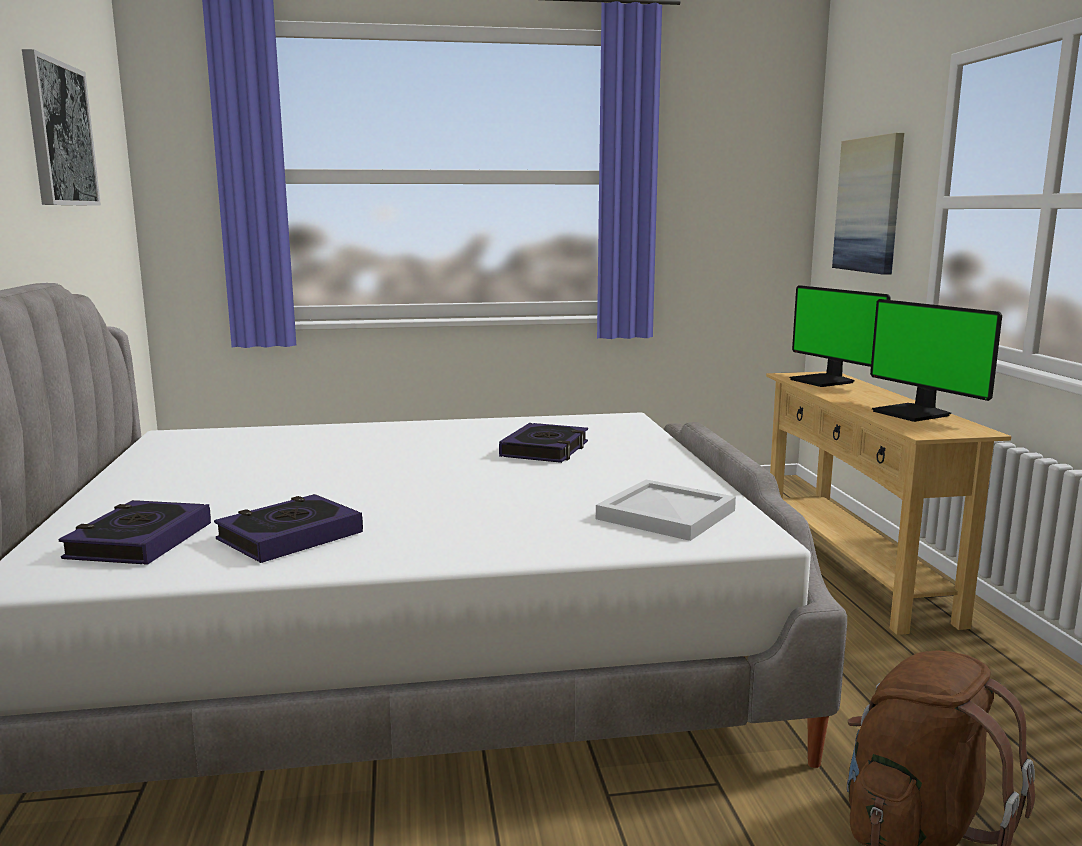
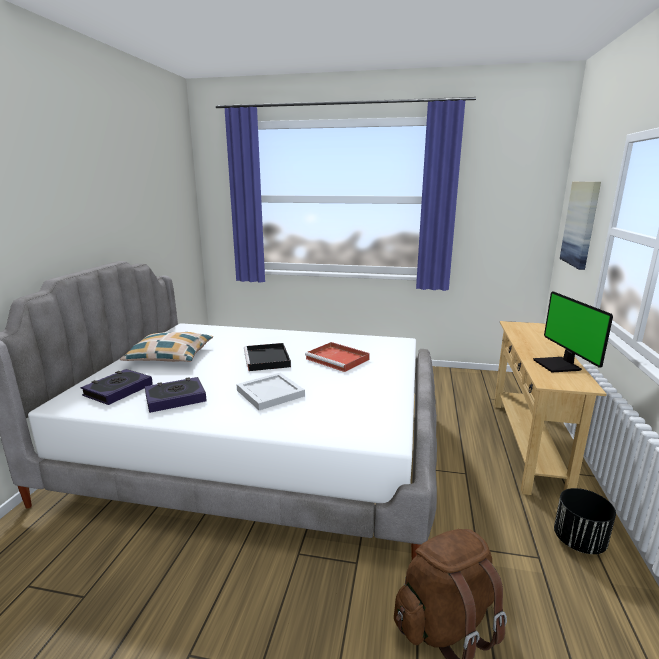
camera: 20 degrees right, 5 degrees up
picture [22,49,101,206] -> none
book [499,423,588,463] -> red tray [305,342,370,372]
white tray [596,480,736,541] -> white tray moved to [236,373,305,410]
monitor [790,285,891,387] -> none
none -> pillow [120,332,213,362]
none -> black tray [244,343,291,371]
none -> black planter [554,488,616,554]

